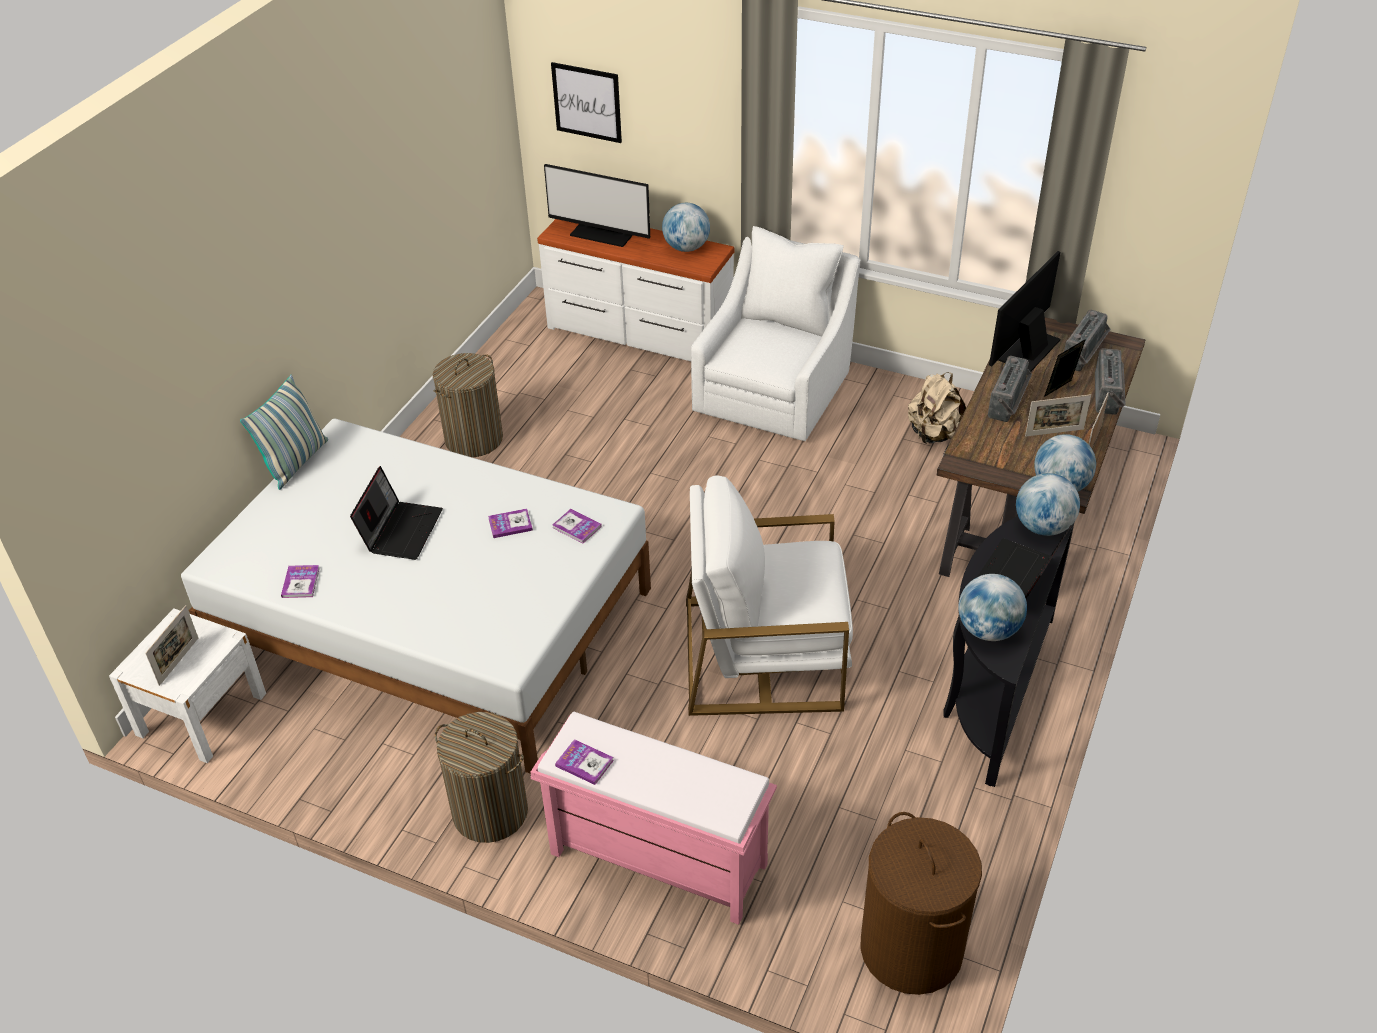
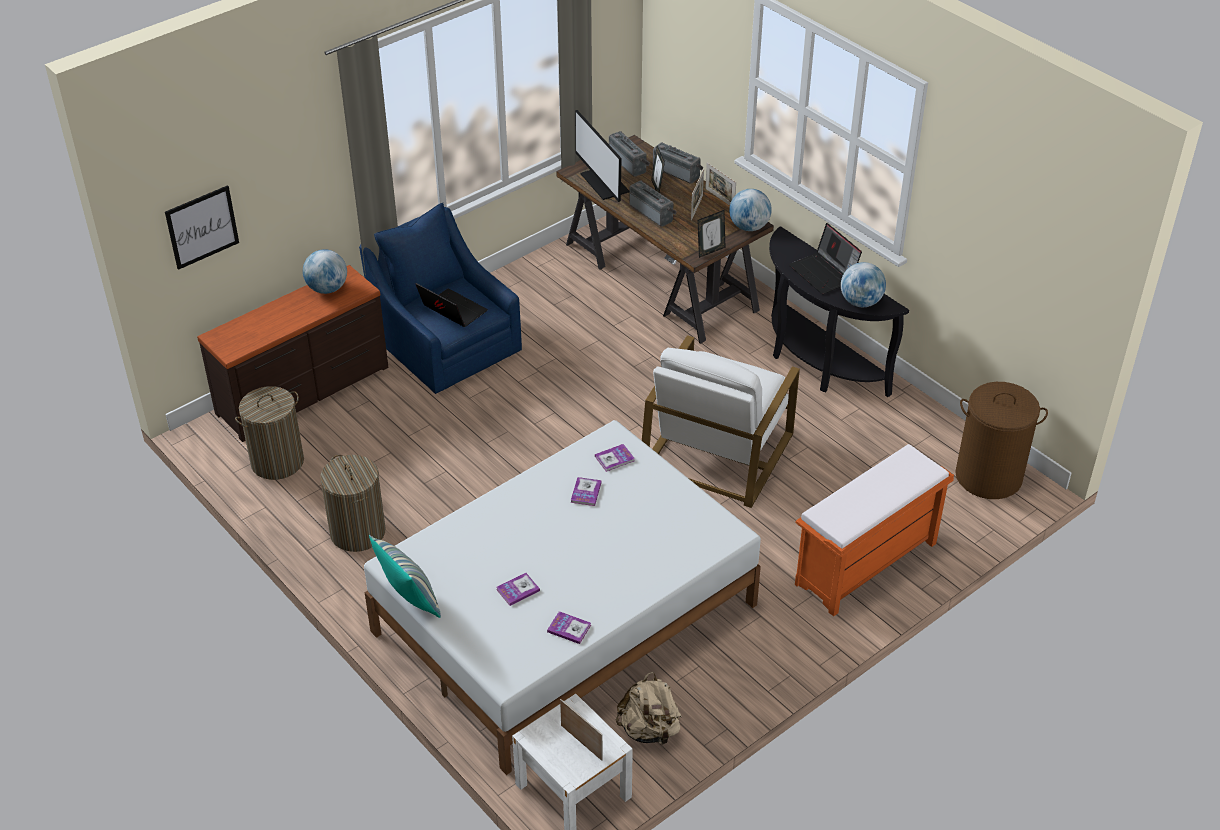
camera: 65 degrees left, 0 degrees up
laptop [350,466,443,560] -> laptop moved to [416,283,488,327]
laundry basket [435,712,528,843] -> laundry basket moved to [235,386,304,480]
pink bench [531,712,777,925] -> orange bench [795,444,954,617]
white dresser [537,219,734,361] -> brown dresser [197,265,388,442]
monitor [544,164,650,247] -> none
book [555,739,614,785] -> book moved to [496,573,540,606]
white armchair [691,226,861,442] -> blue armchair [359,203,522,394]
beige backpack [908,372,966,444] -> beige backpack moved to [616,672,682,745]
globe [1016,473,1080,536] -> none
none -> picture frame [697,210,726,258]

